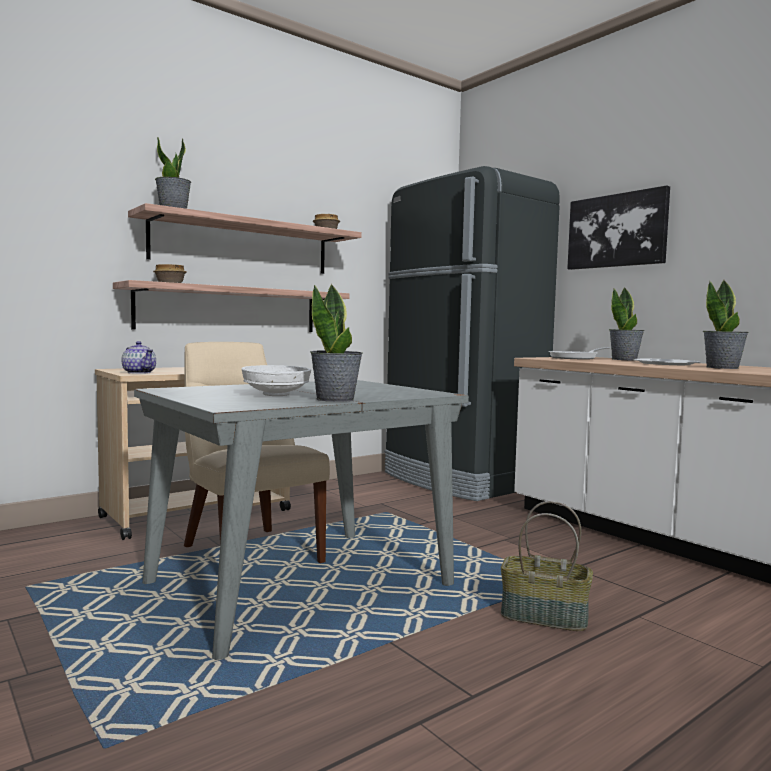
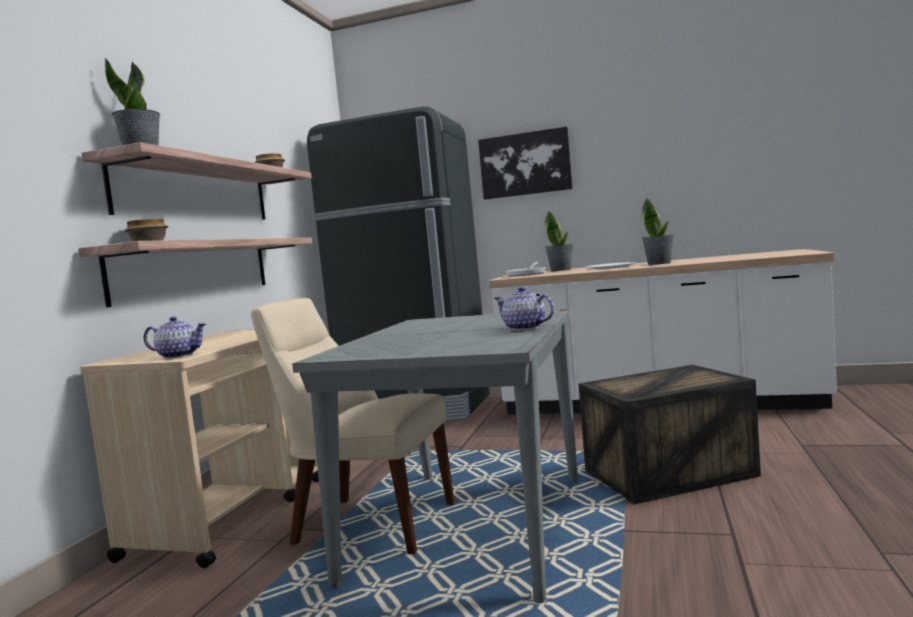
camera: 35 degrees left, 0 degrees up
white bowl [242,365,311,396] -> none
potted plant [310,284,363,402] -> teapot [494,287,554,330]
basket [501,501,593,631] -> crate [578,365,761,505]

